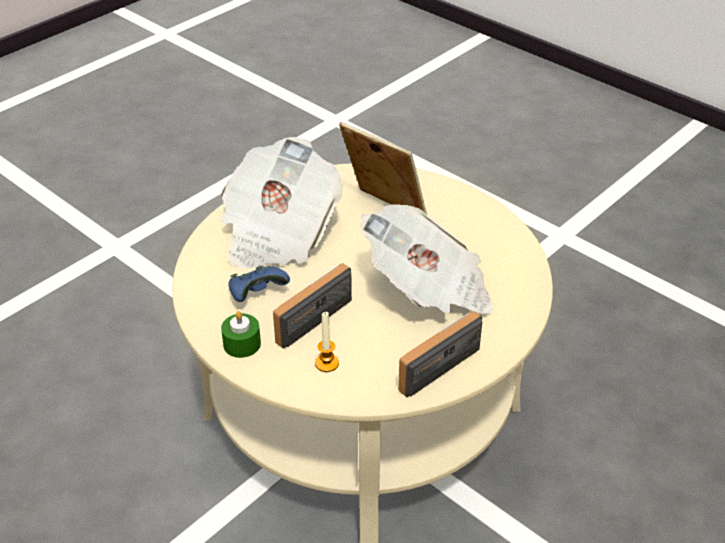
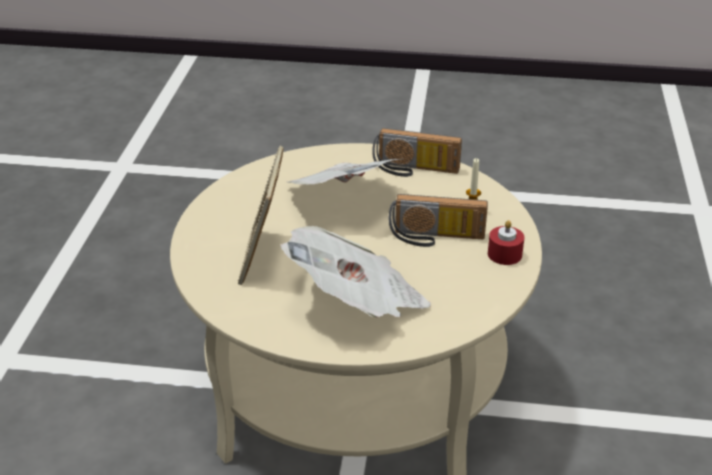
camera: 125 degrees left, 5 degrees down
green candle [221,311,261,358] -> red candle [488,220,524,265]
blue game controller [228,266,290,302] -> none

